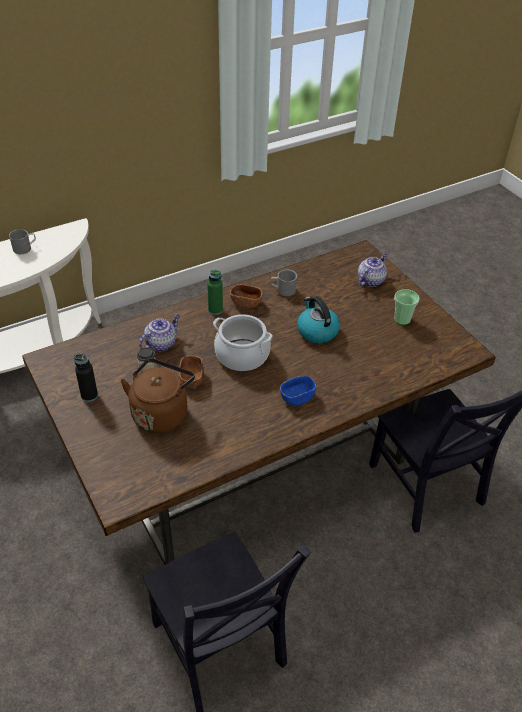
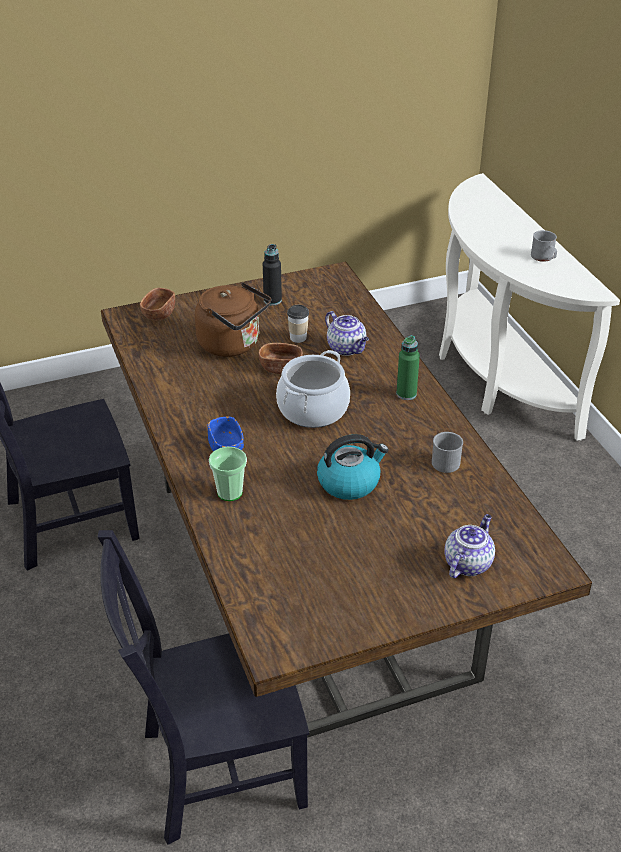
camera: 100 degrees right, 5 degrees down
brown bowl [230,284,263,309] -> brown bowl moved to [140,288,175,320]
teapot [358,253,387,287] -> teapot turned 105 degrees counterclockwise [444,514,495,578]
cup [394,289,420,325] -> cup moved to [209,447,247,501]

